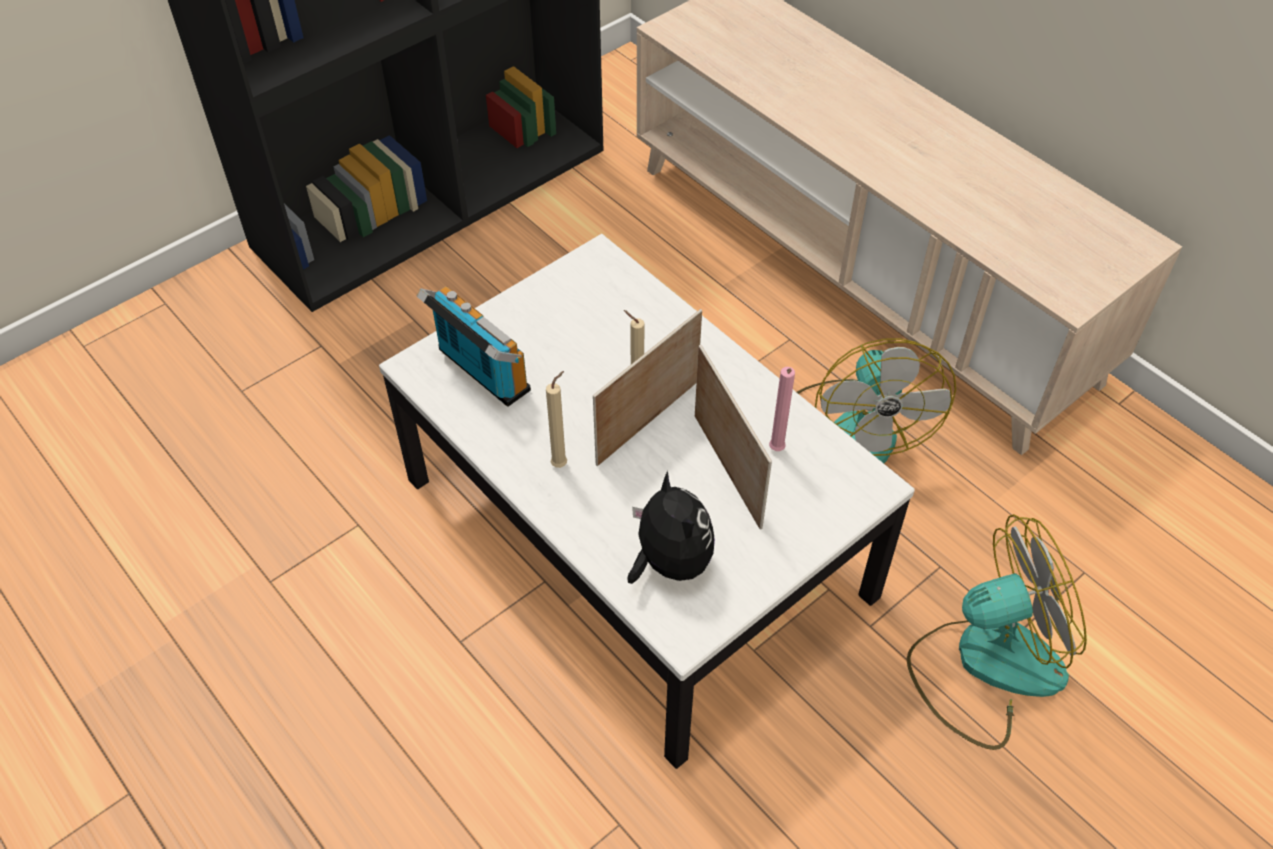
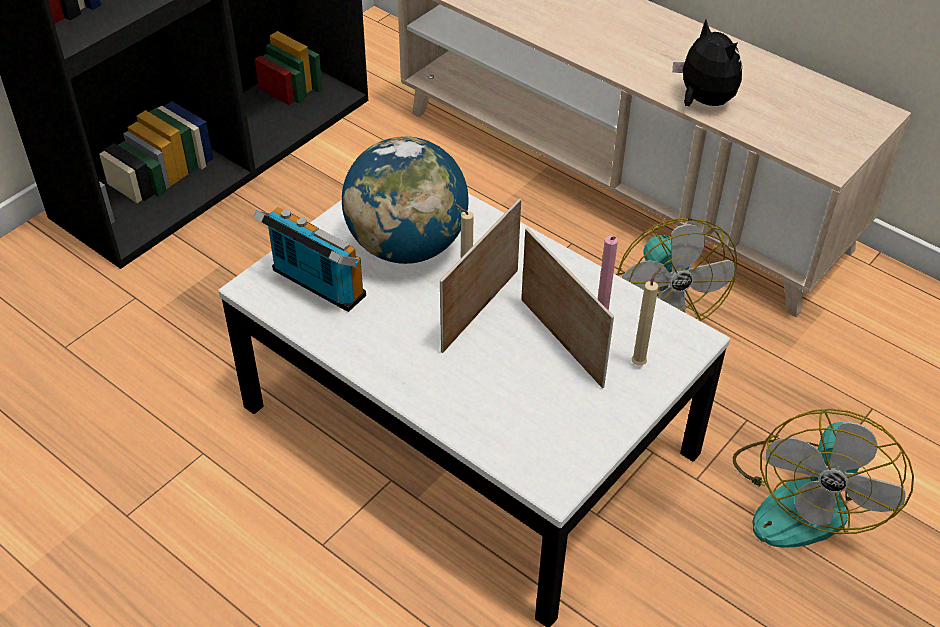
camera: 10 degrees left, 5 degrees down
beige candle [546,371,567,468] -> beige candle moved to [631,268,661,366]
plush toy [627,471,715,584] -> plush toy moved to [673,20,742,106]
fan [906,514,1087,750] -> fan turned 135 degrees clockwise [733,409,914,548]
none -> globe [342,136,468,264]

